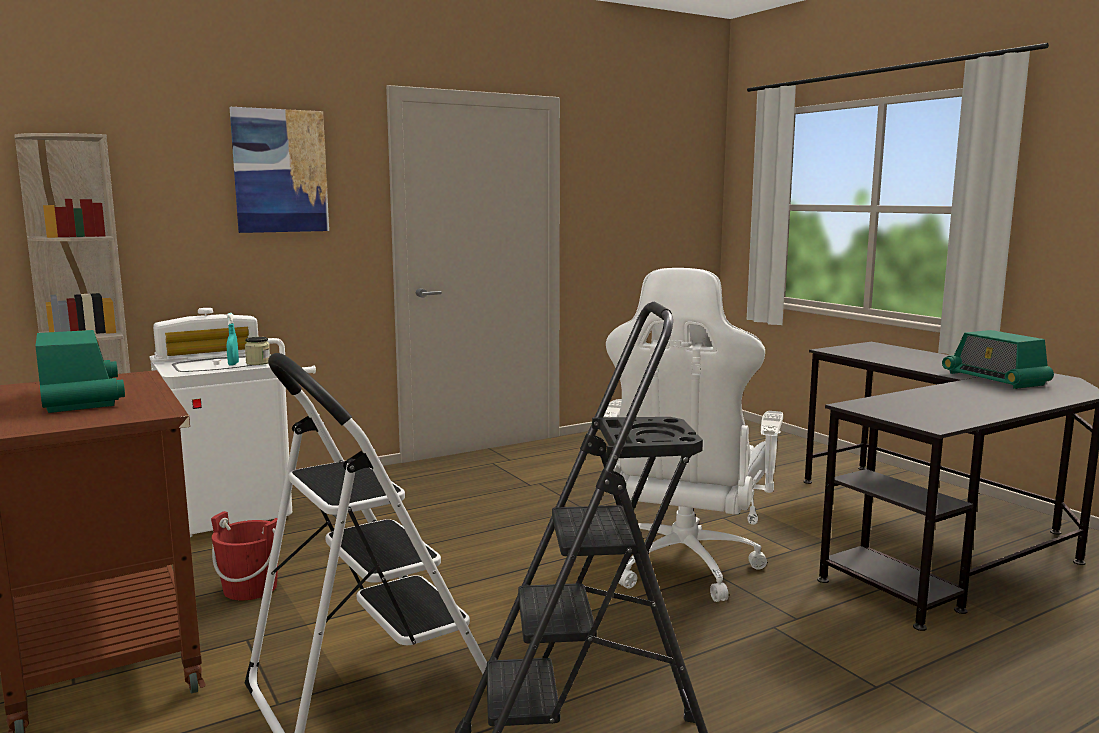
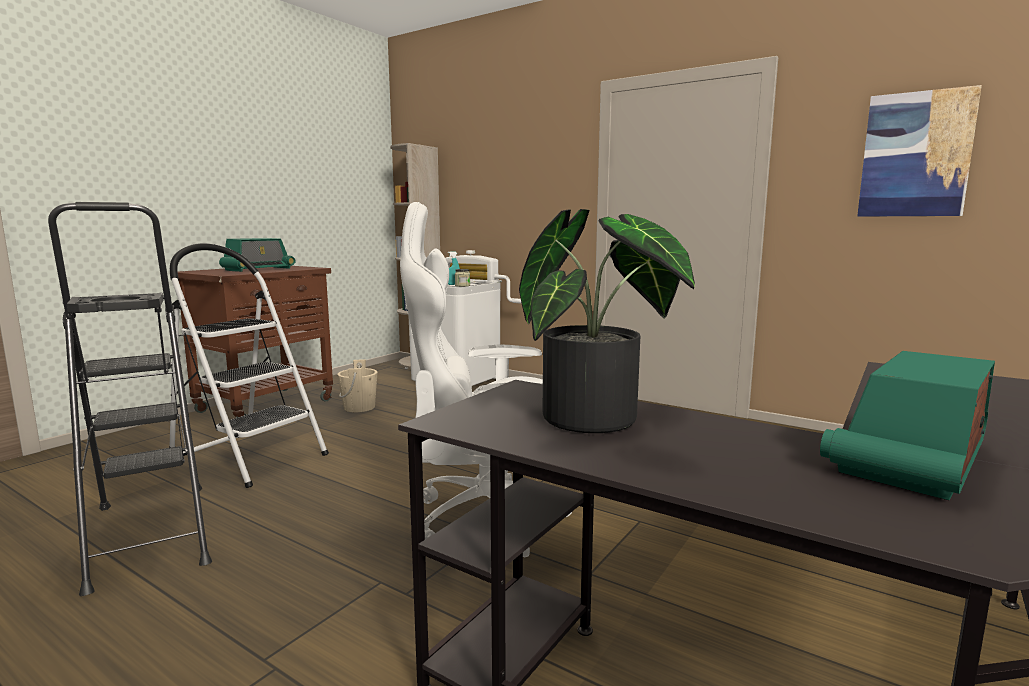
camera: 65 degrees right, 0 degrees up
red bucket [211,511,278,600] -> beige bucket [337,360,378,412]
picture [230,107,329,233] -> picture moved to [857,85,982,217]
none -> potted plant [519,209,695,433]

